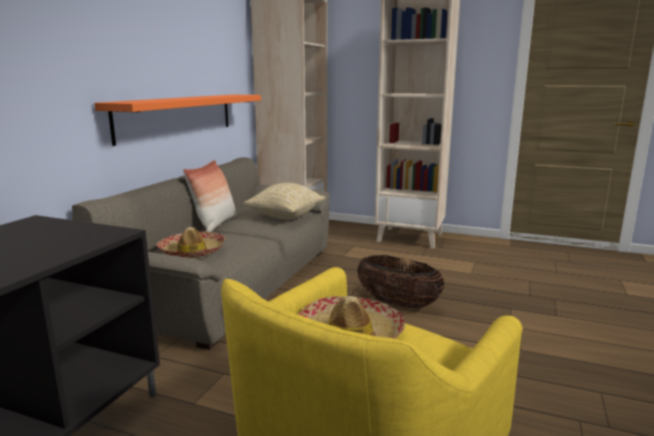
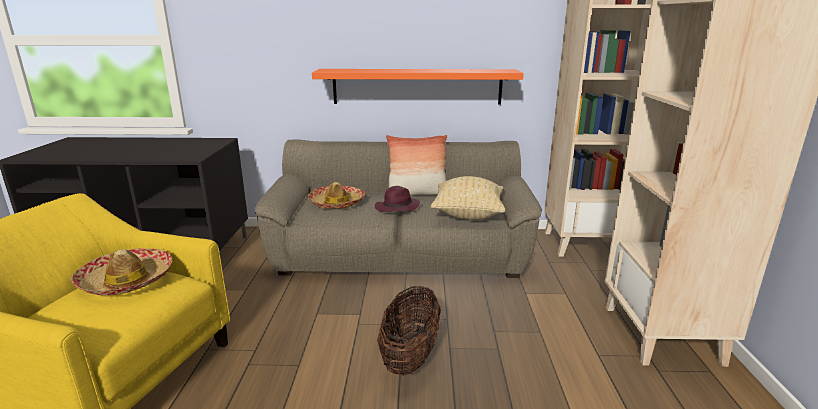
camera: 70 degrees right, 5 degrees up
none -> purple hat [375,186,420,212]

